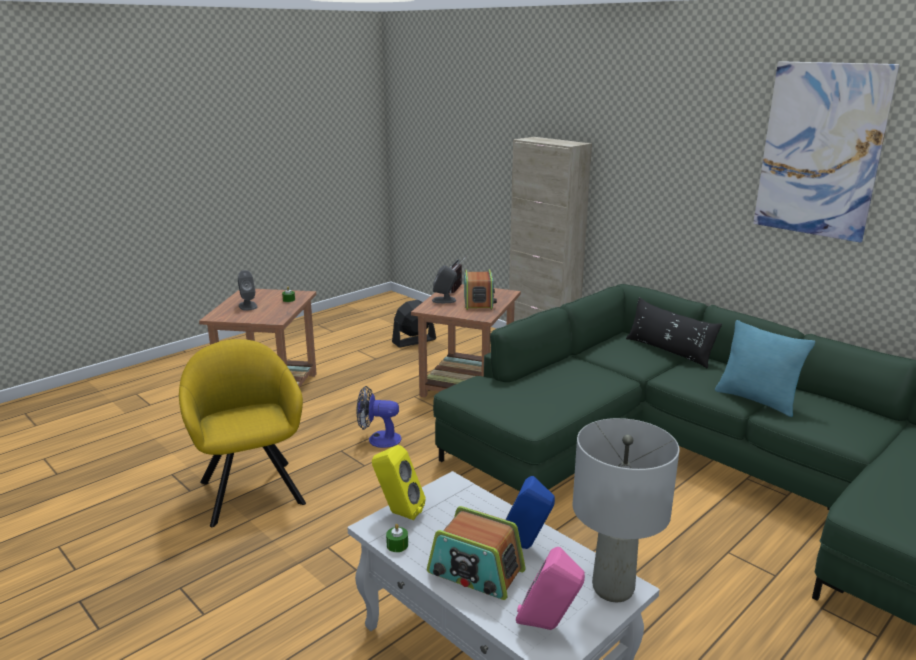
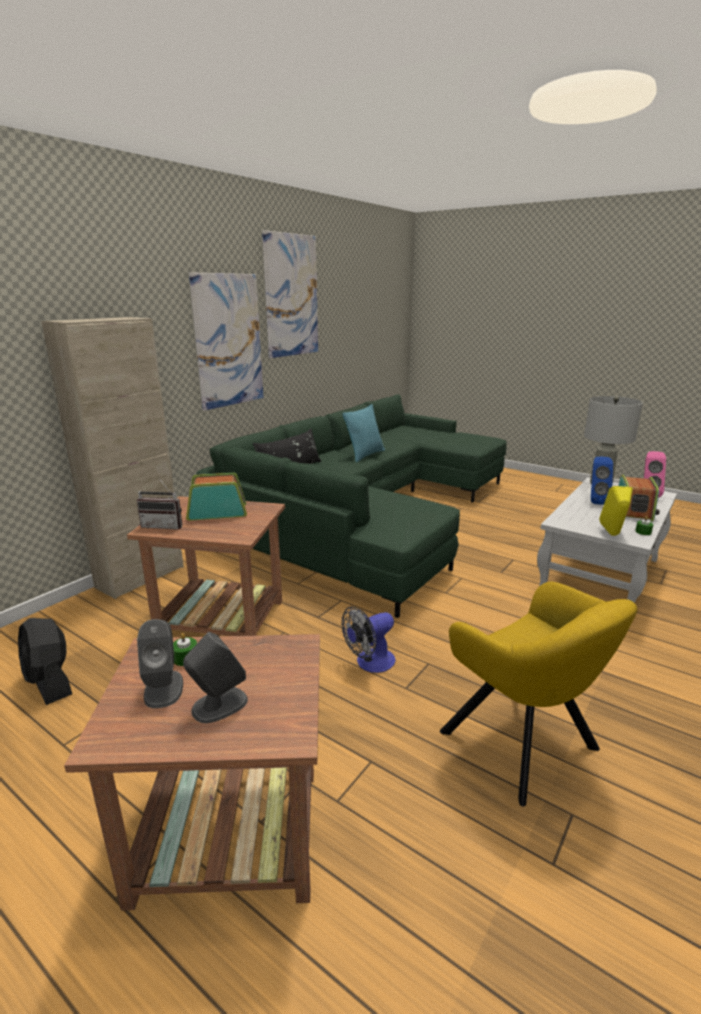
camera: 100 degrees left, 0 degrees up
yellow armchair [179,339,306,527] -> yellow armchair turned 90 degrees counterclockwise [440,582,638,807]
fan [357,386,401,448] -> fan turned 60 degrees clockwise [341,607,396,673]
grey speaker [432,265,457,303] -> grey speaker moved to [137,619,183,708]
none -> picture [189,272,264,411]

